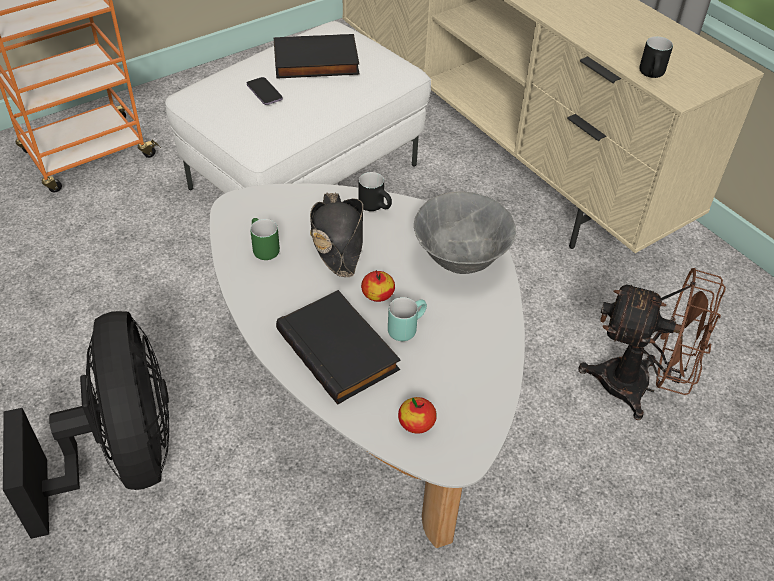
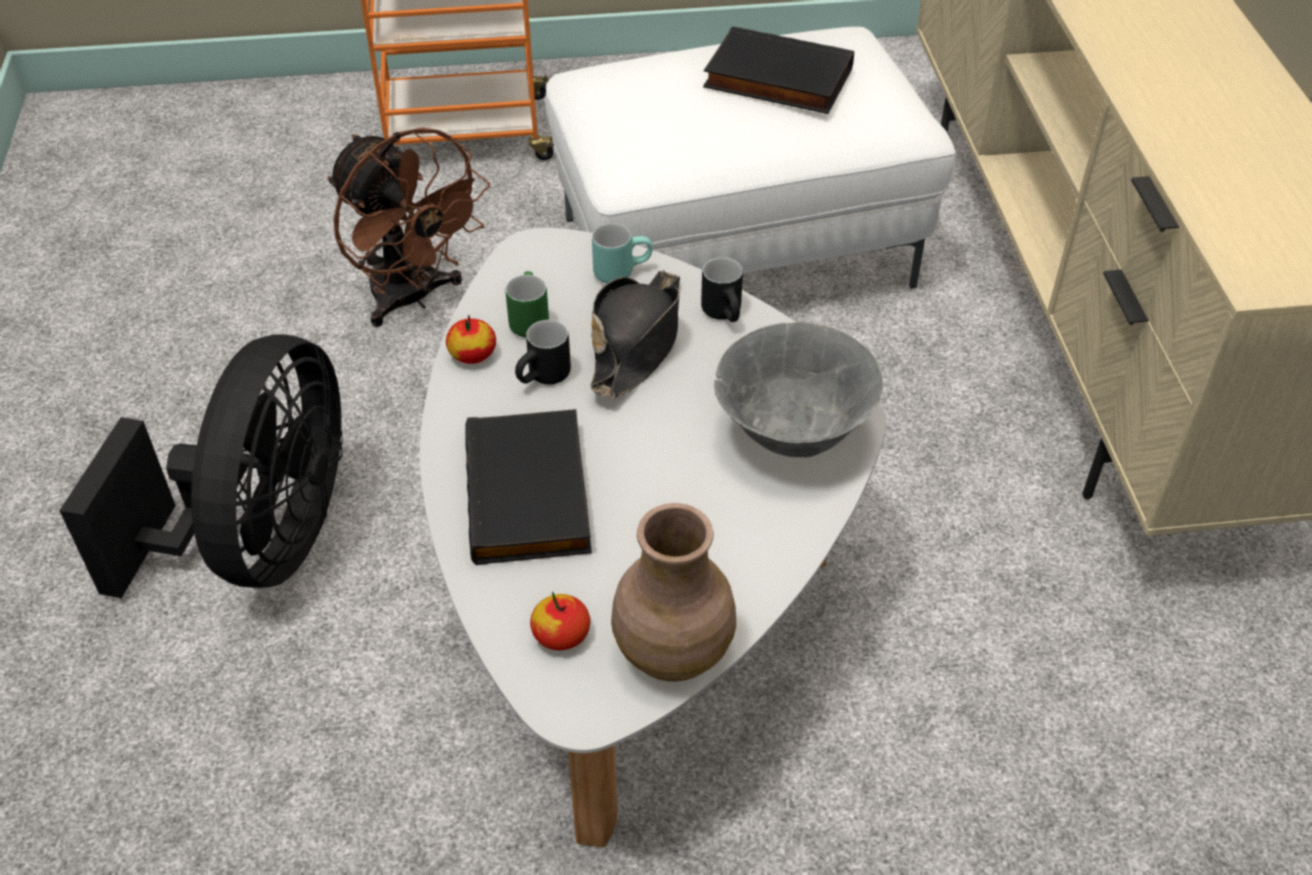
camera: 30 degrees right, 0 degrees up
phone [247,77,283,105] -> none
apple [361,270,395,302] -> apple moved to [446,315,496,364]
turquoise mug [388,297,427,341] -> turquoise mug moved to [592,223,653,283]
brown fan [579,268,726,420] -> brown fan moved to [328,128,490,327]
black mug [639,36,673,78] -> black mug moved to [515,320,571,384]
none -> brown vase [611,503,736,681]

